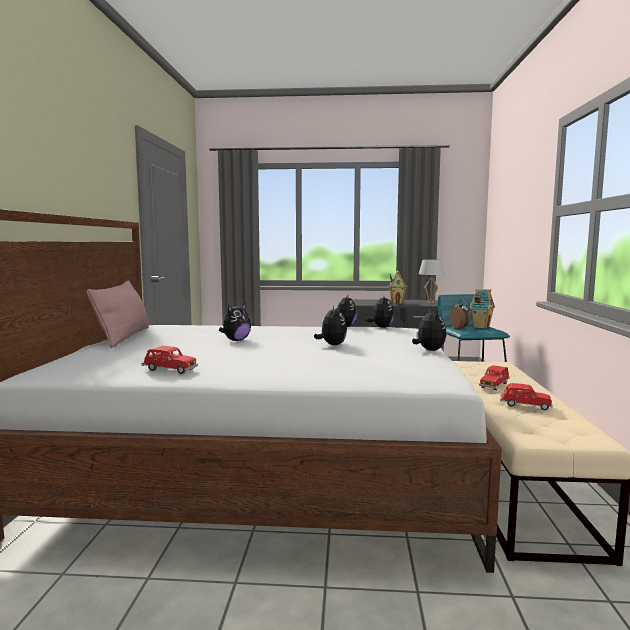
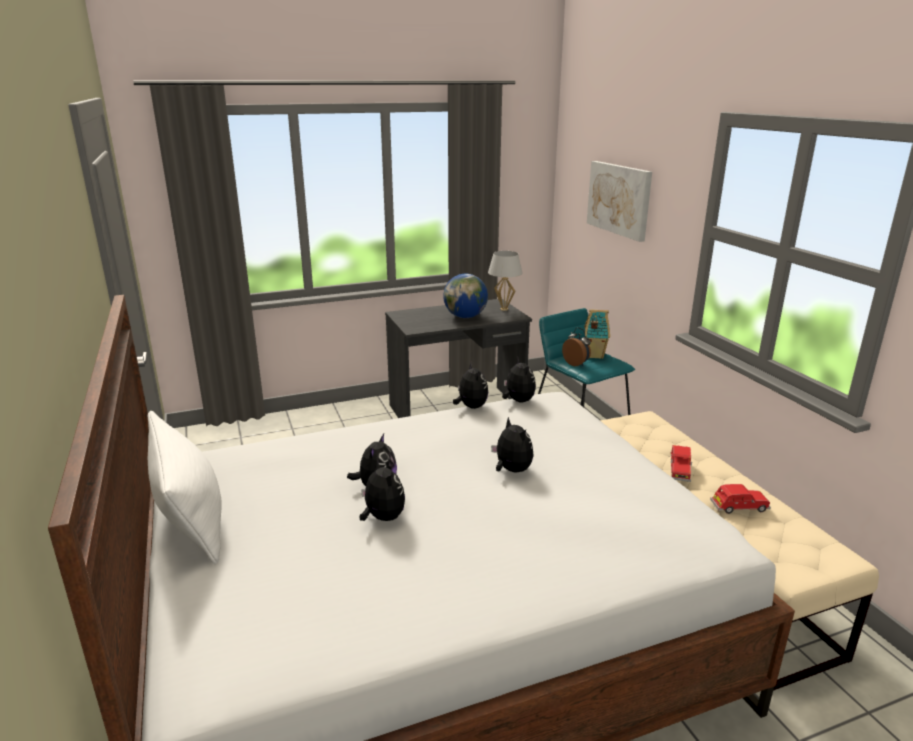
camera: 25 degrees left, 15 degrees up
pink pillow [87,280,149,348] -> white pillow [147,411,222,564]
red toy car [141,346,198,374] -> none
toy house [388,271,407,304] -> globe [443,273,488,318]
plush toy [412,309,446,351] -> plush toy moved to [360,458,405,521]
none -> picture [587,161,652,242]

